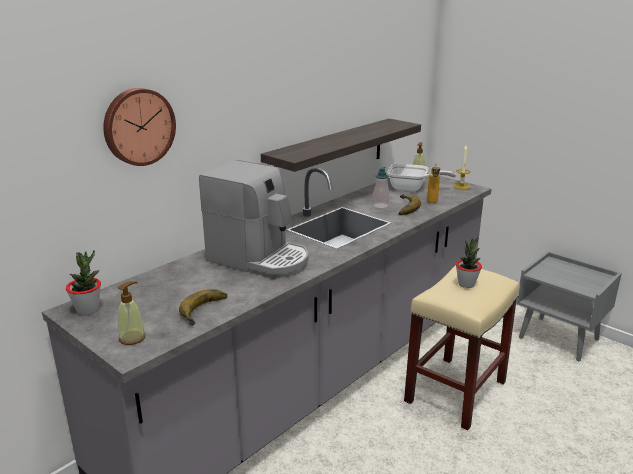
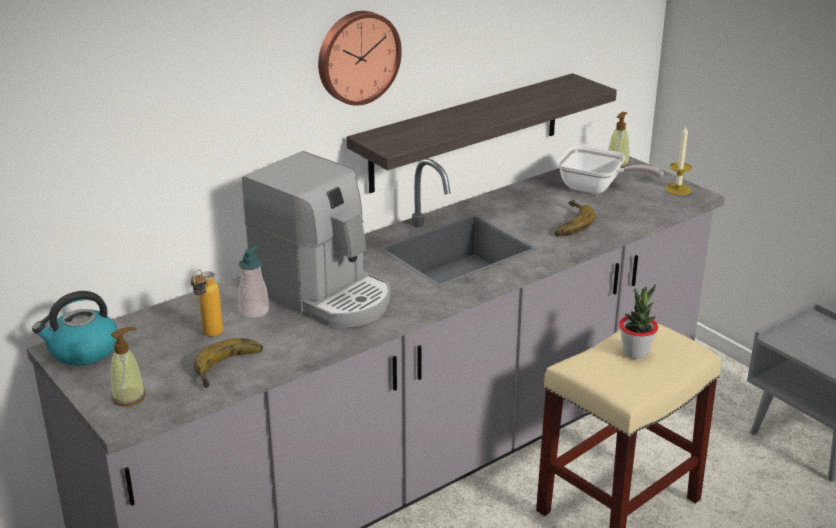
camera: 10 degrees right, 5 degrees up
potted plant [66,250,101,315] -> kettle [32,291,118,366]
wall clock [103,88,176,166] -> wall clock moved to [318,11,402,106]
soap dispenser [372,167,389,208] -> soap dispenser moved to [238,246,269,318]
bottle [427,163,440,203] -> bottle moved to [191,269,223,337]

